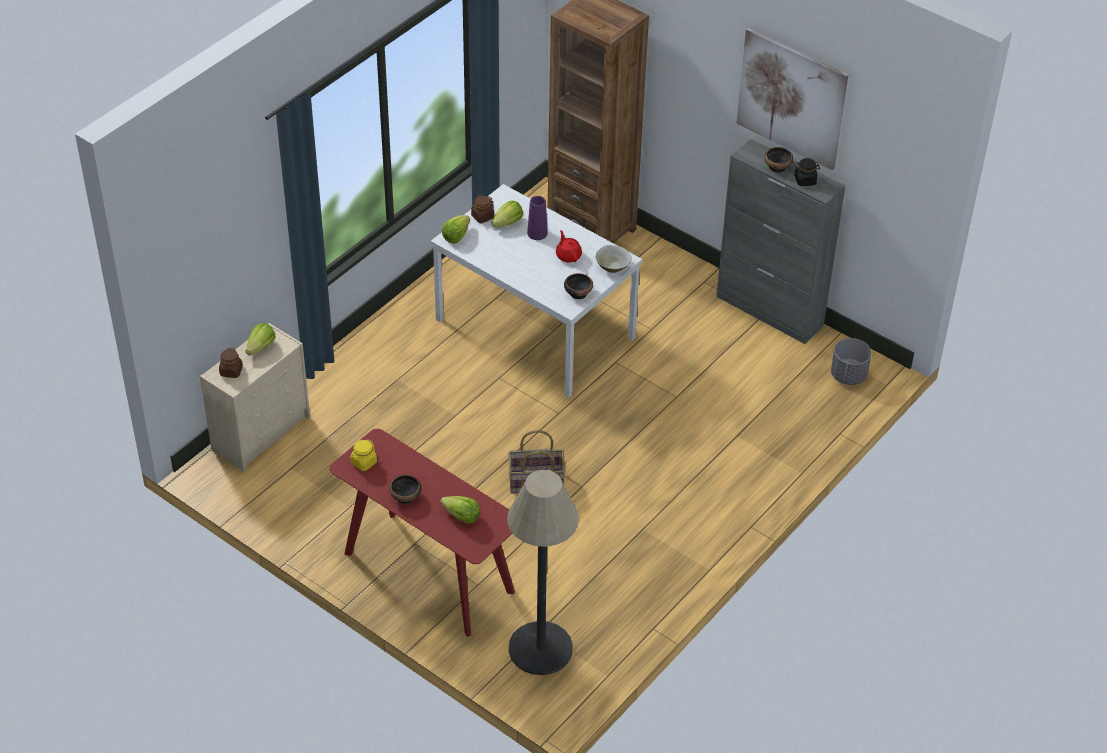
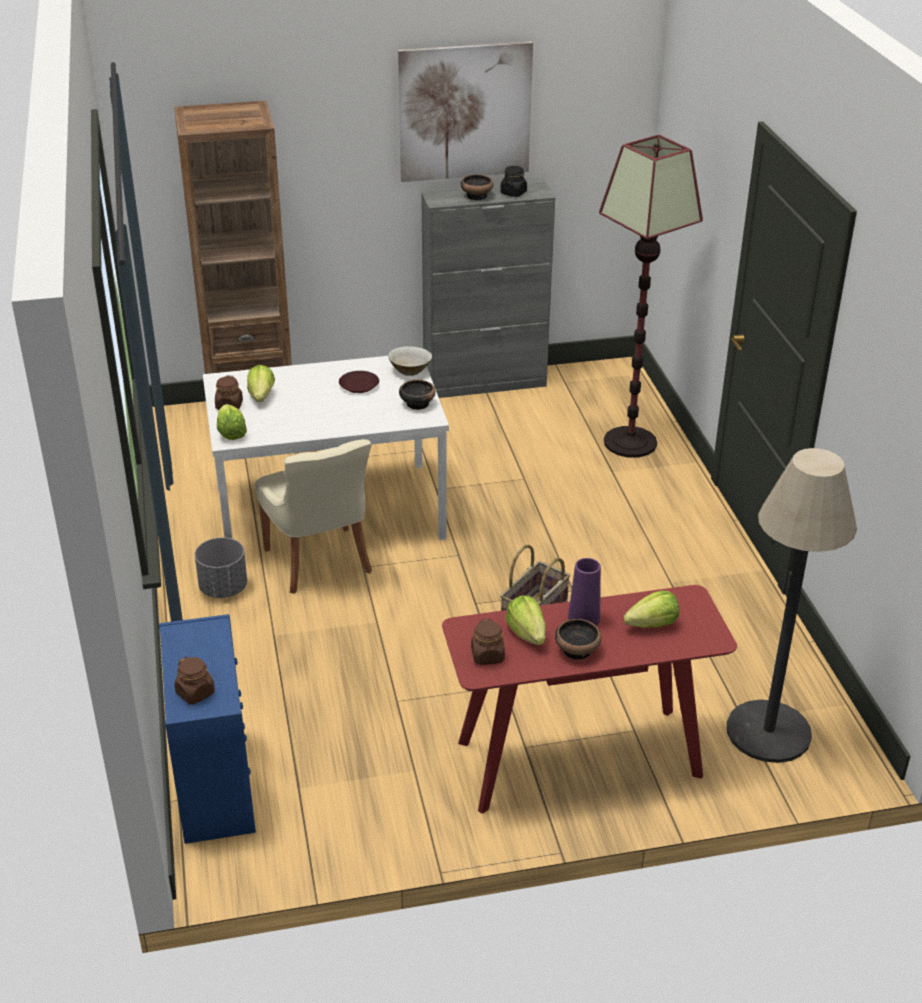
camera: 50 degrees left, 10 degrees down
beige dresser [200,323,310,472] -> blue dresser [159,614,256,844]
lettuce [245,323,276,355] -> lettuce moved to [506,595,546,645]
yellow jar [351,439,377,471] -> brown jar [471,619,505,665]
purple vase [527,196,548,240] -> purple vase moved to [568,558,601,626]
red teapot [556,230,582,262] -> brown plate [339,371,379,393]
grey planter [831,338,872,385] -> grey planter moved to [195,537,247,598]
none -> beige chair [255,439,372,594]
none -> floor lamp [599,135,703,458]

